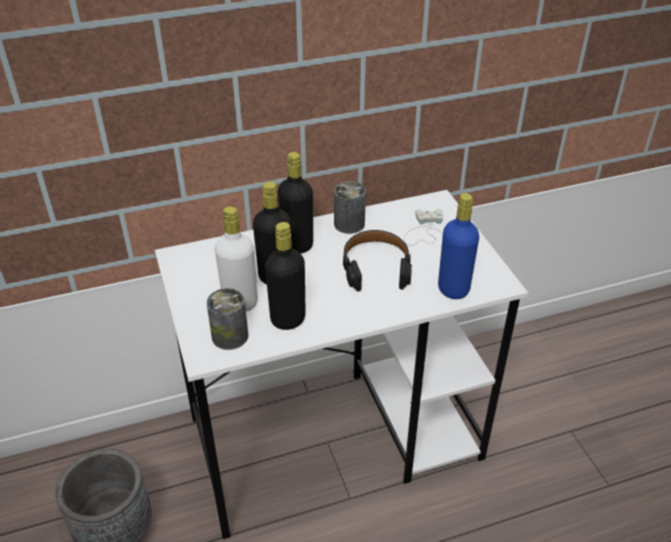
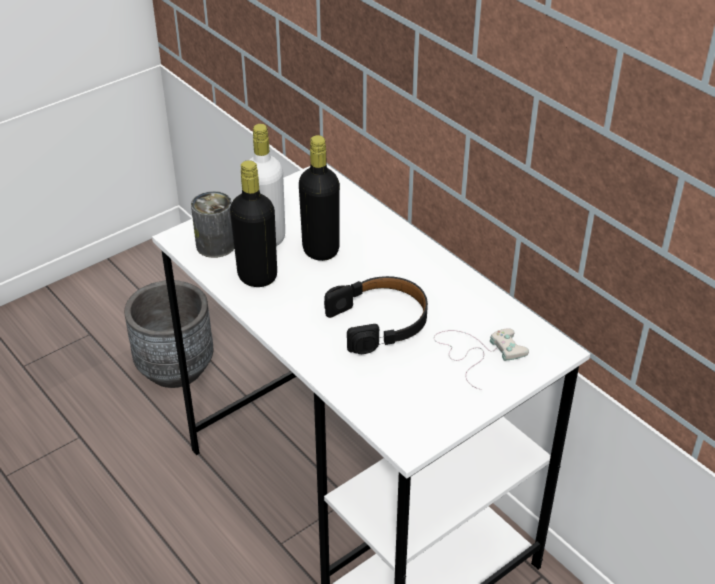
camera: 70 degrees right, 0 degrees up
black bottle [278,152,313,253] -> none
can [334,181,366,234] -> none
blue bottle [438,193,479,299] -> none

